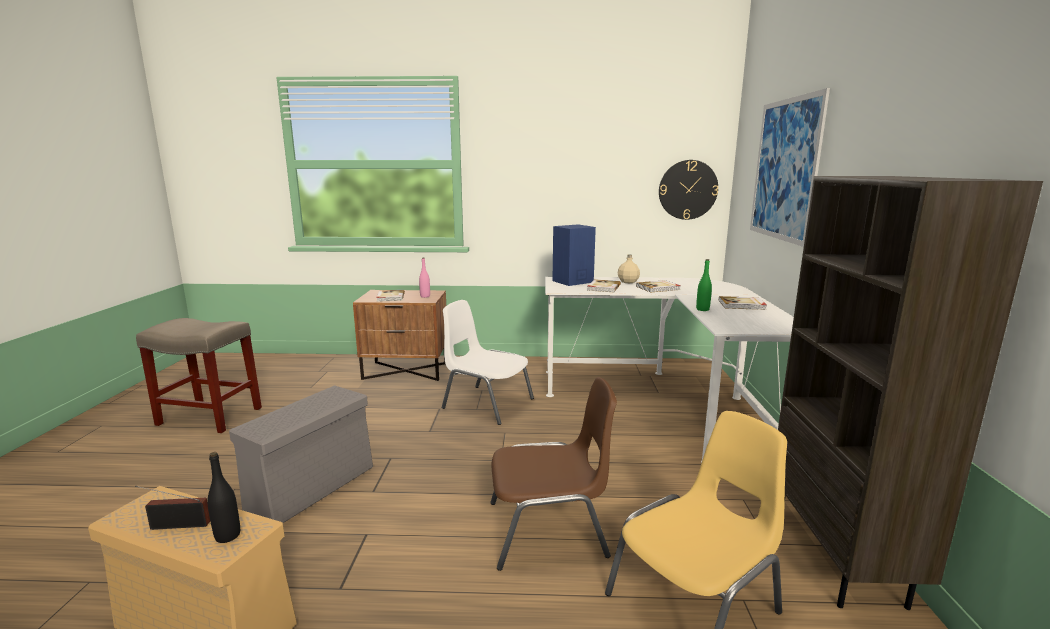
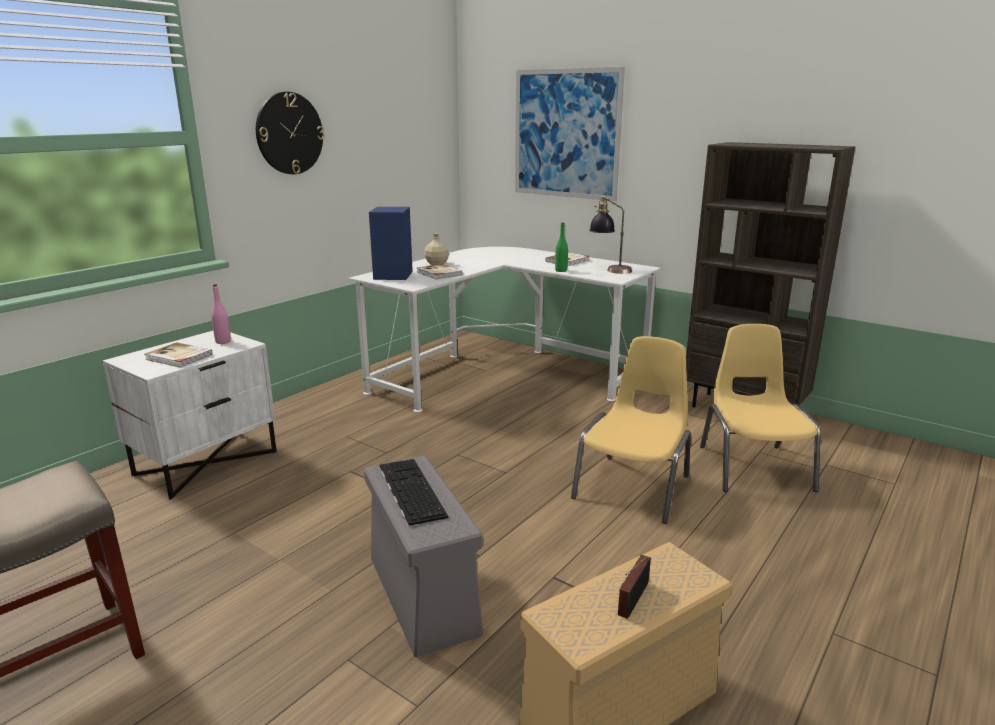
camera: 55 degrees left, 5 degrees up
black bottle [207,452,240,543] -> none
brown nightstand [353,290,446,381] -> white nightstand [103,331,277,499]
white chair [442,300,534,425] -> none
brown chair [490,377,617,571] -> yellow chair [571,336,691,524]
book [636,280,680,292] -> none
wall clock [659,160,718,220] -> wall clock moved to [256,92,324,174]
none -> keyboard [380,459,448,527]
none -> table lamp [589,196,632,274]

